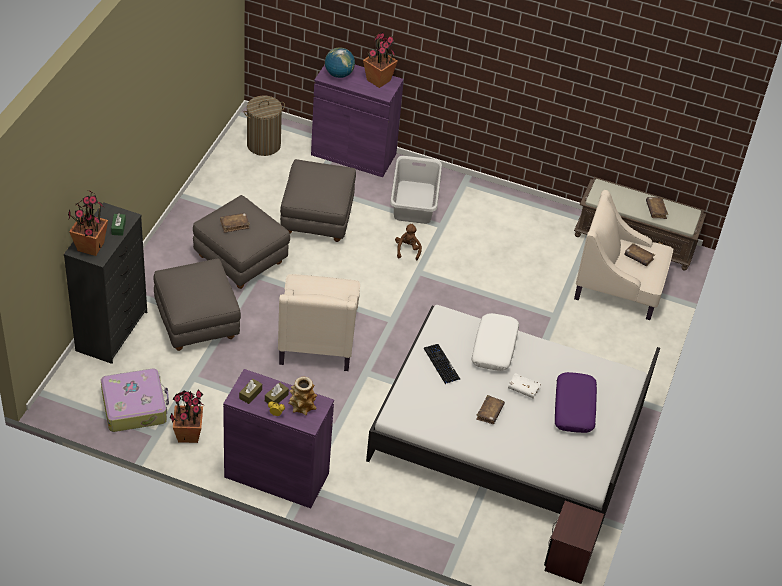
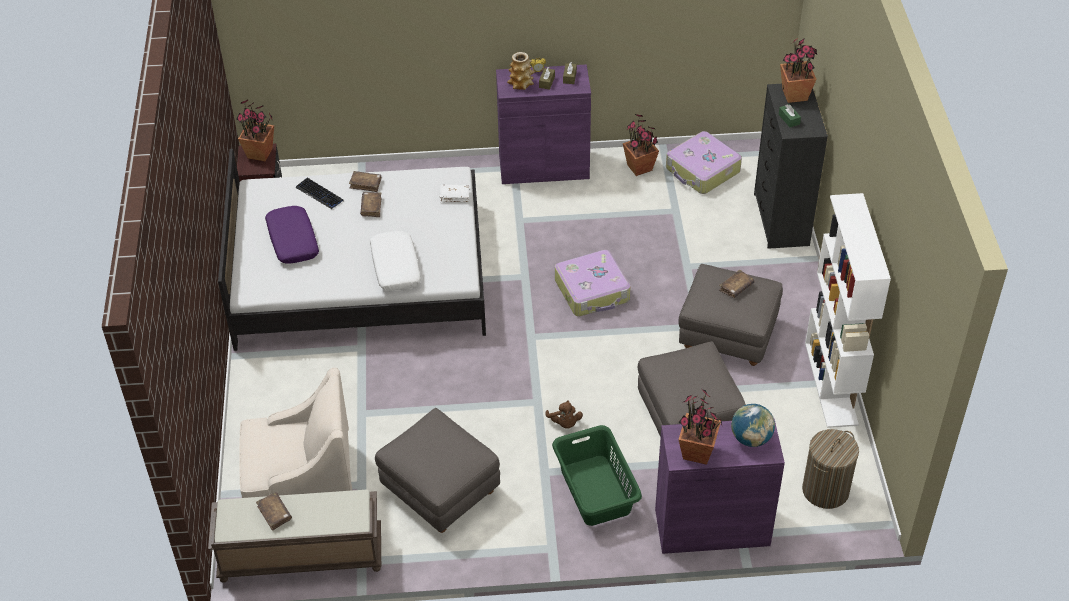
camera: 160 degrees right, 0 degrees up
grey ottoman [153,258,241,351] -> grey ottoman moved to [375,408,500,533]
beige armchair [278,274,360,371] -> suitcase [555,250,631,316]
grey laundry basket [390,156,442,224] -> green laundry basket [552,425,642,526]
keyboard [424,344,461,384] -> keyboard moved to [295,178,344,209]
white book [508,373,541,399] -> white book moved to [440,184,469,203]
brown book [624,243,655,266] -> brown book moved to [349,171,381,192]
none -> potted plant [237,100,274,161]
none -> white bookcase [805,193,891,428]

